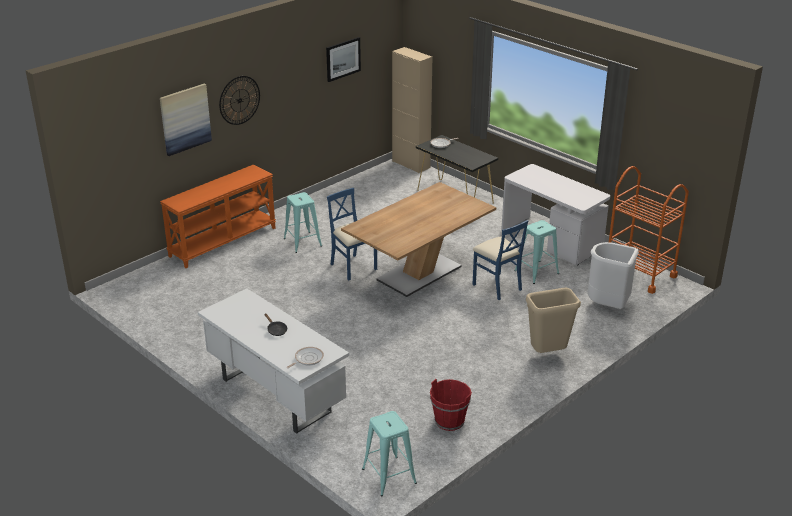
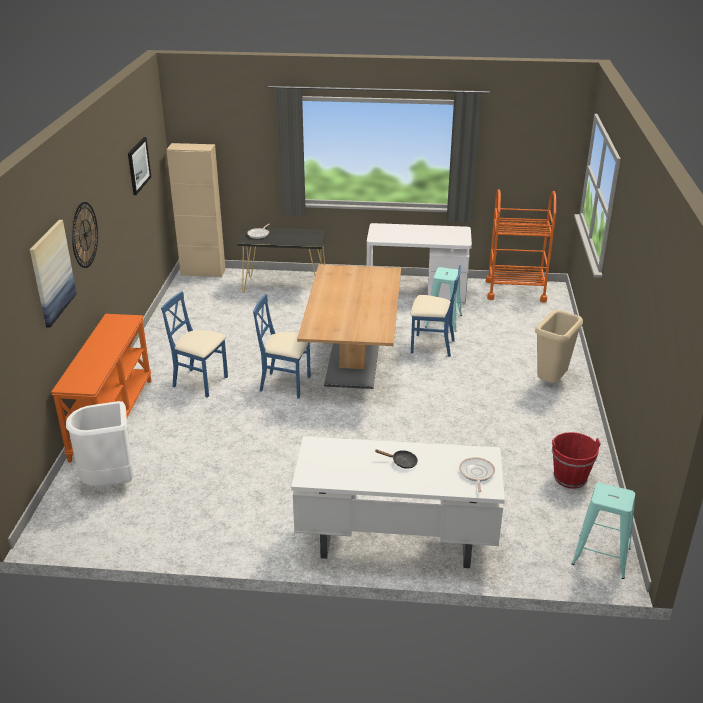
camera: 40 degrees left, 0 degrees up
turquoise stool [284,192,322,253] -> blue chair [161,291,228,398]
white trash can [588,242,639,309] -> white trash can moved to [66,401,133,487]

